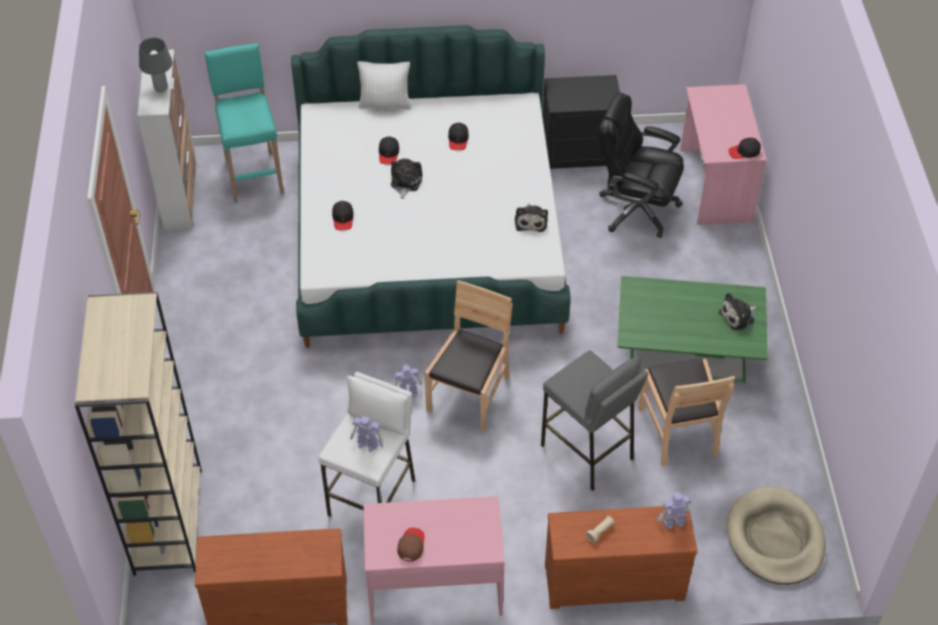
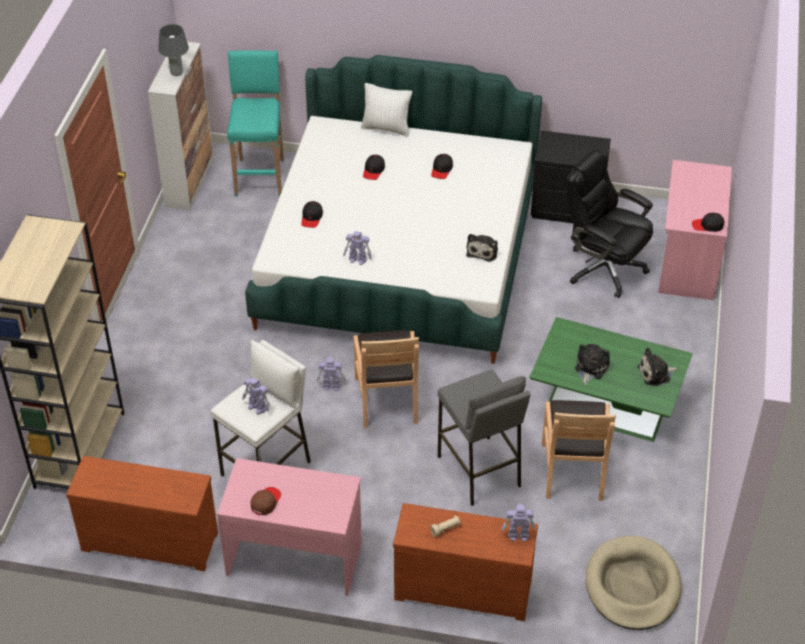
camera: 15 degrees right, 5 degrees down
plush toy [391,159,422,199] -> plush toy moved to [575,344,610,385]
brown chair [425,280,513,432] -> brown chair turned 135 degrees clockwise [353,330,419,428]
none -> toy robot [343,231,372,265]

